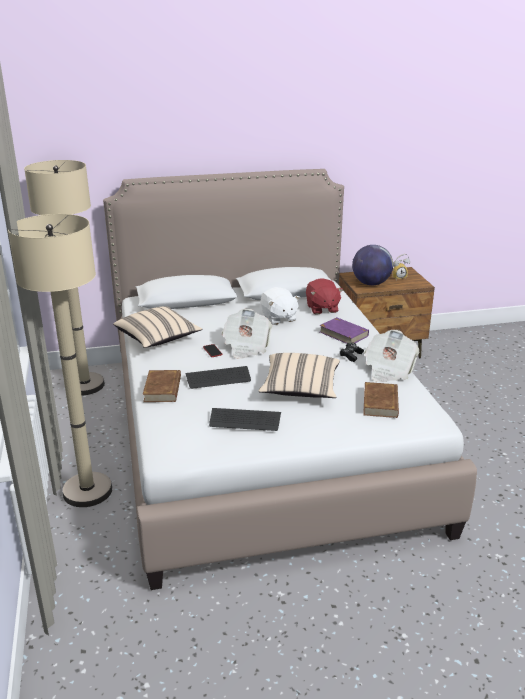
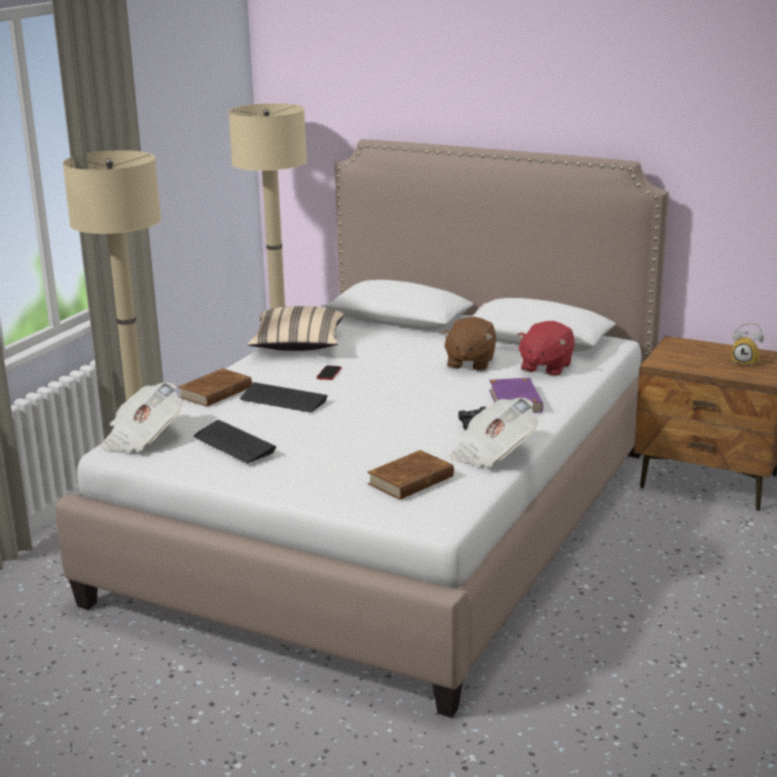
camera: 40 degrees right, 5 degrees down
newspaper [222,309,272,359] -> newspaper moved to [101,382,183,452]
beige pillow [258,353,340,398] -> none
white plush toy [260,287,300,325] -> brown plush toy [442,317,497,371]
globe [352,245,393,285] -> none

